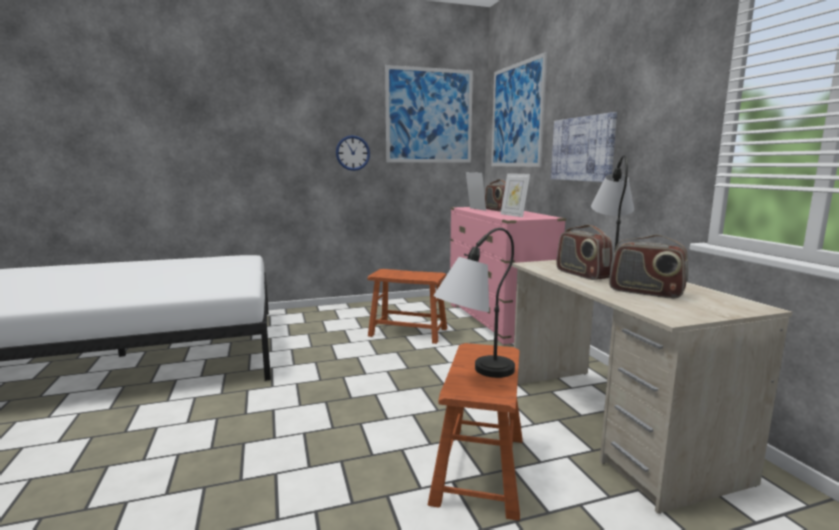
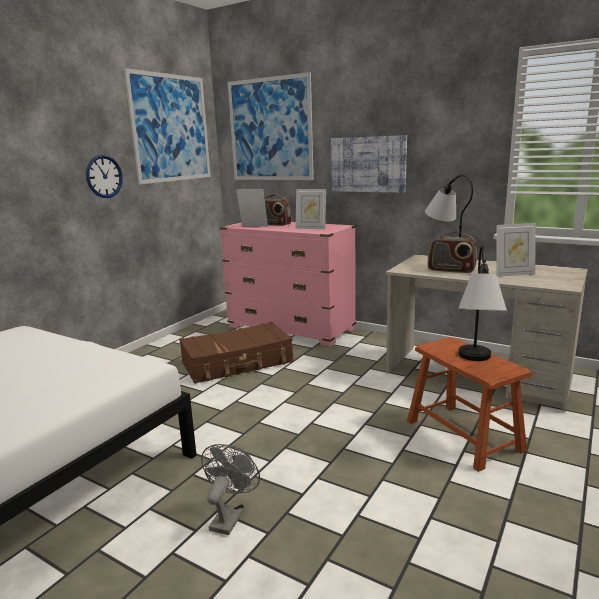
camera: 40 degrees left, 5 degrees up
brown stool [367,269,447,344] -> brown suitcase [179,322,294,384]
radio [609,234,688,298] -> picture frame [496,223,536,277]
none -> grey fan [201,444,260,535]

